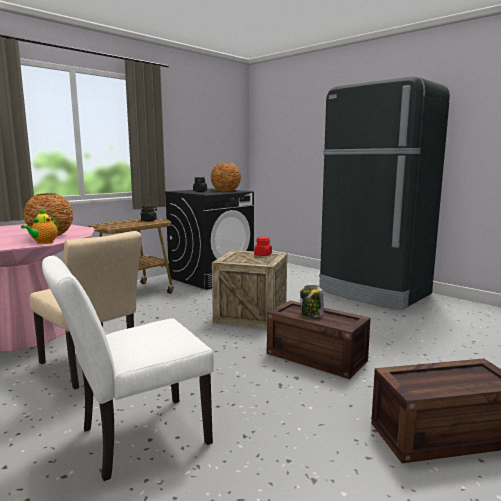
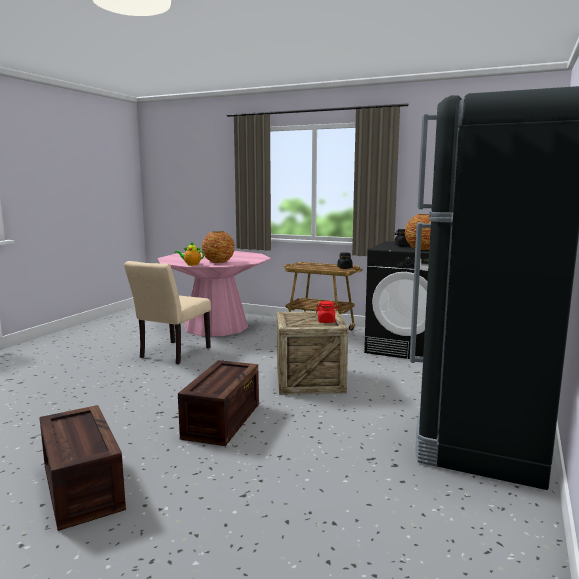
camera: 70 degrees right, 0 degrees up
white chair [42,256,214,481] -> none
jar [300,285,324,317] -> none

